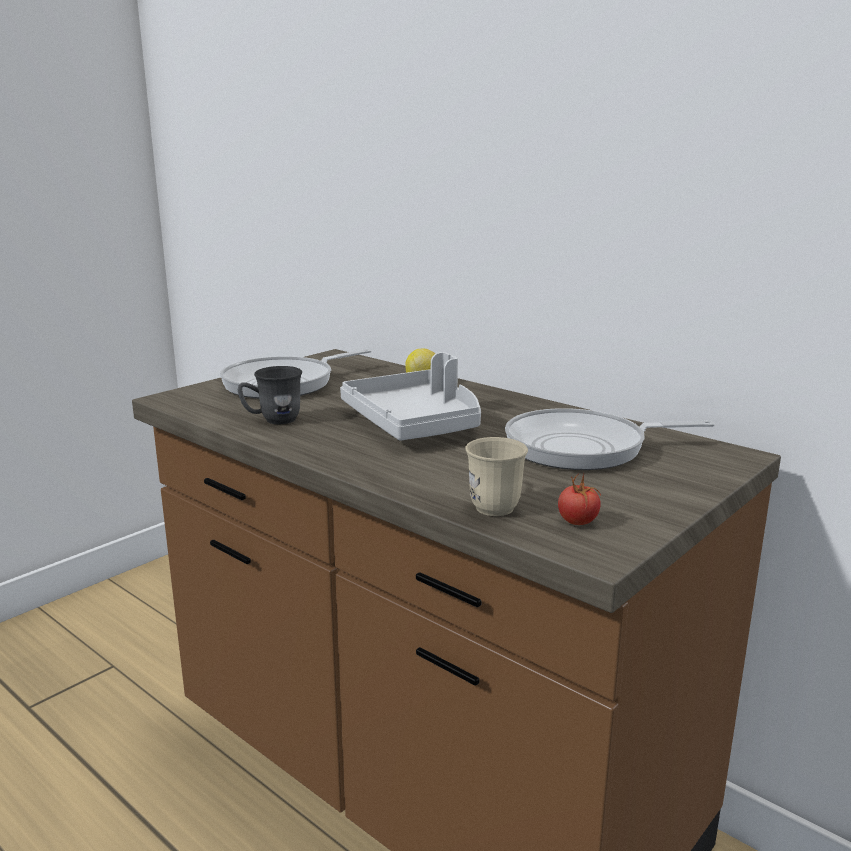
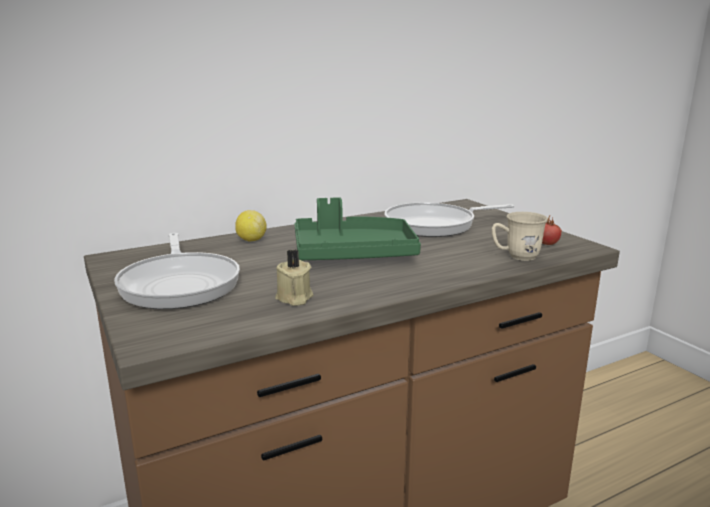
camera: 70 degrees left, 0 degrees up
grey mug [238,366,302,424] -> beige candle [275,249,314,306]
grey tray [340,352,481,440] -> green tray [294,197,421,260]
frying pan [505,408,715,470] -> frying pan turned 60 degrees clockwise [385,203,514,237]

